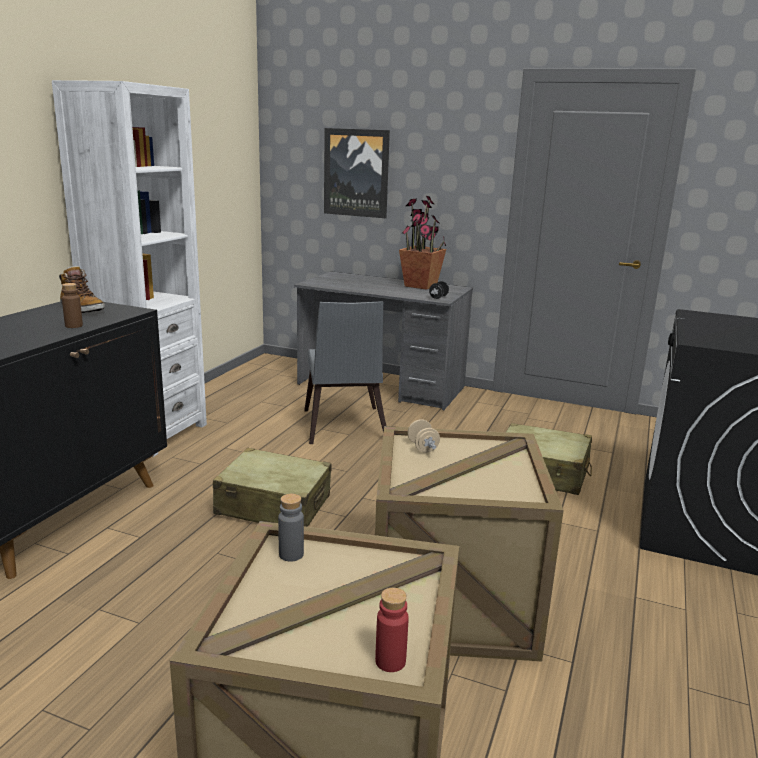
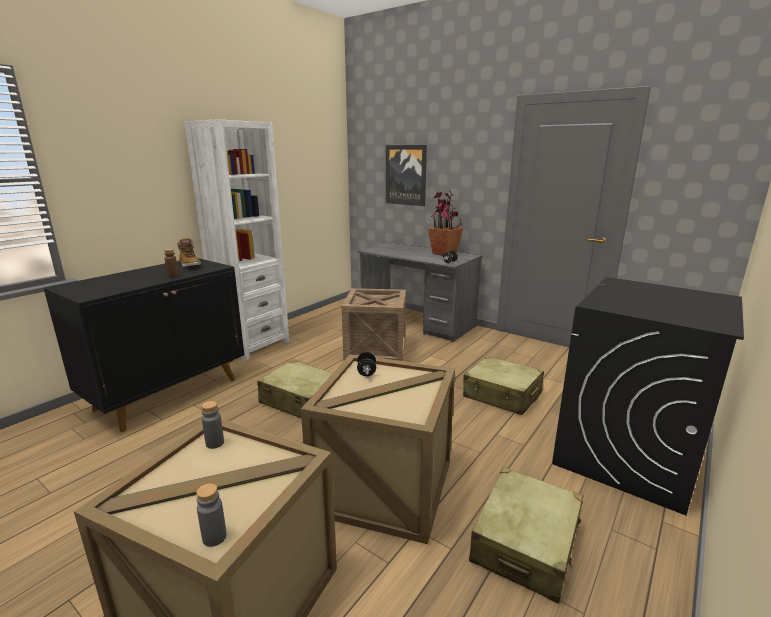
camera: 15 degrees right, 0 degrees up
grey chair [304,301,386,444] -> crate [342,288,406,361]
red bottle [375,588,409,672] -> grey bottle [196,483,227,547]
beige dumbbell [408,419,440,453] -> black dumbbell [357,352,376,376]
none -> beige suitcase [469,467,583,604]

